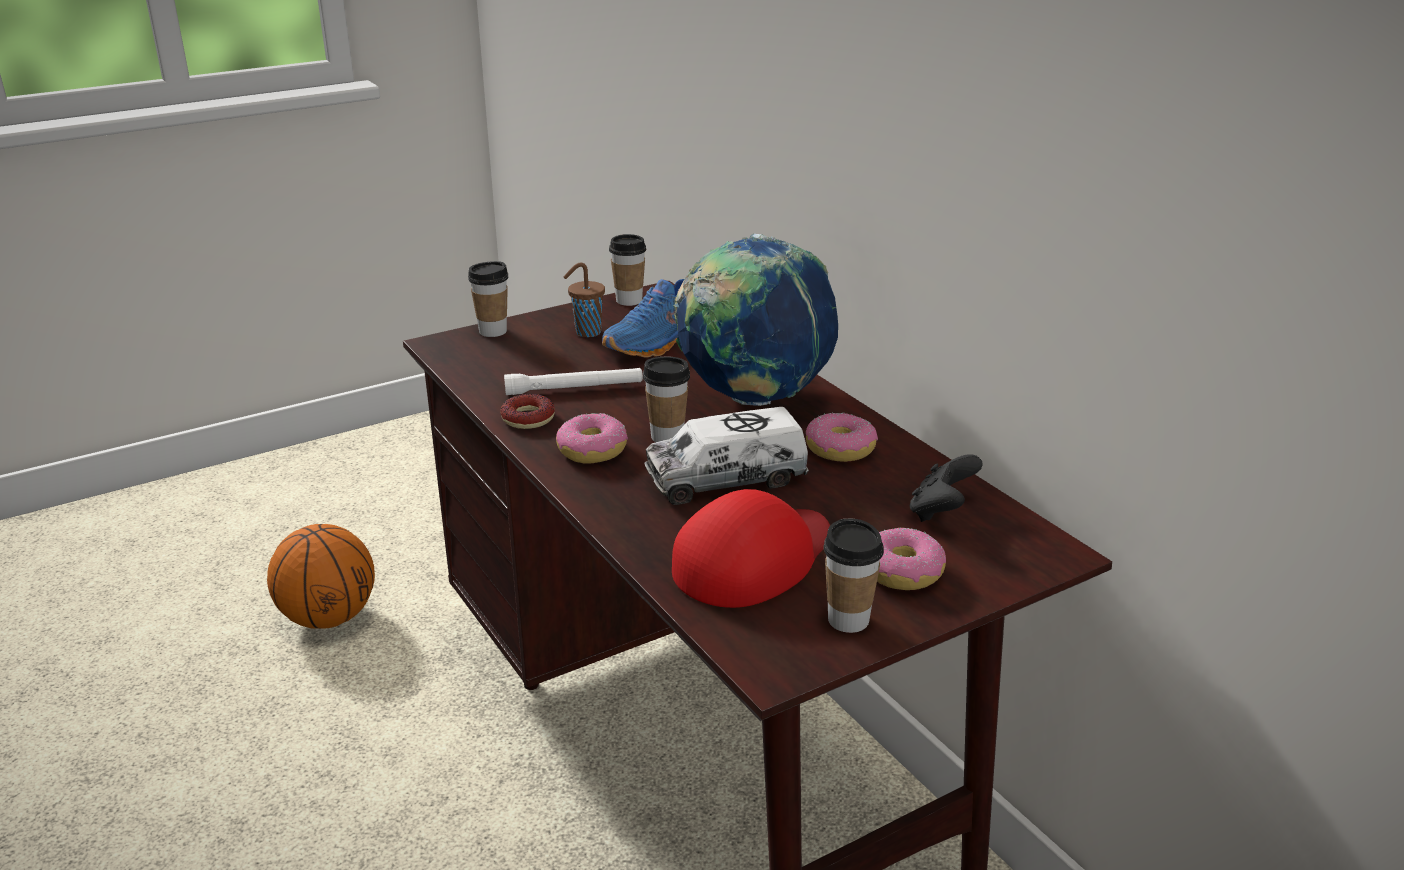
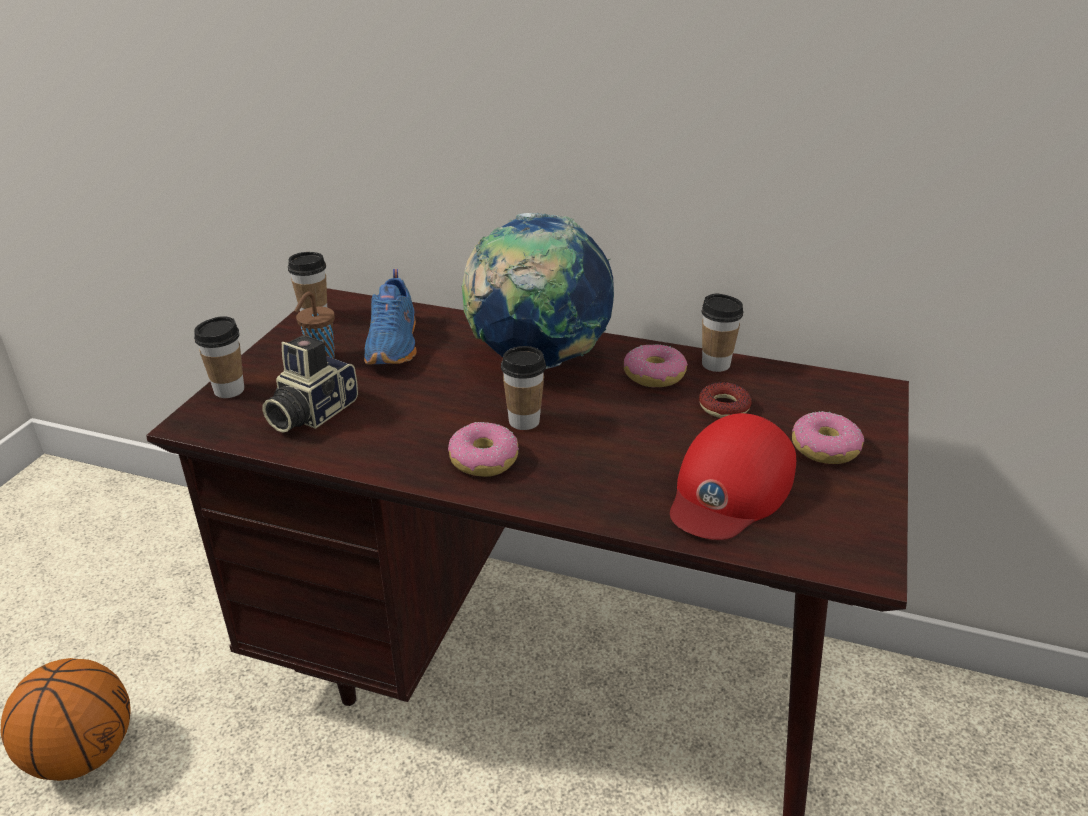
camera: 40 degrees left, 5 degrees up
donut [500,394,555,429] -> donut moved to [699,382,751,418]
white flashlight [504,368,643,395] -> none
toy truck [644,407,809,505] -> none
red cap [672,489,830,608] -> red cap turned 150 degrees counterclockwise [670,413,796,540]
cup [823,519,884,633] -> cup moved to [702,294,744,372]
black game controller [910,454,983,522] -> none
none -> camera [262,335,358,433]

